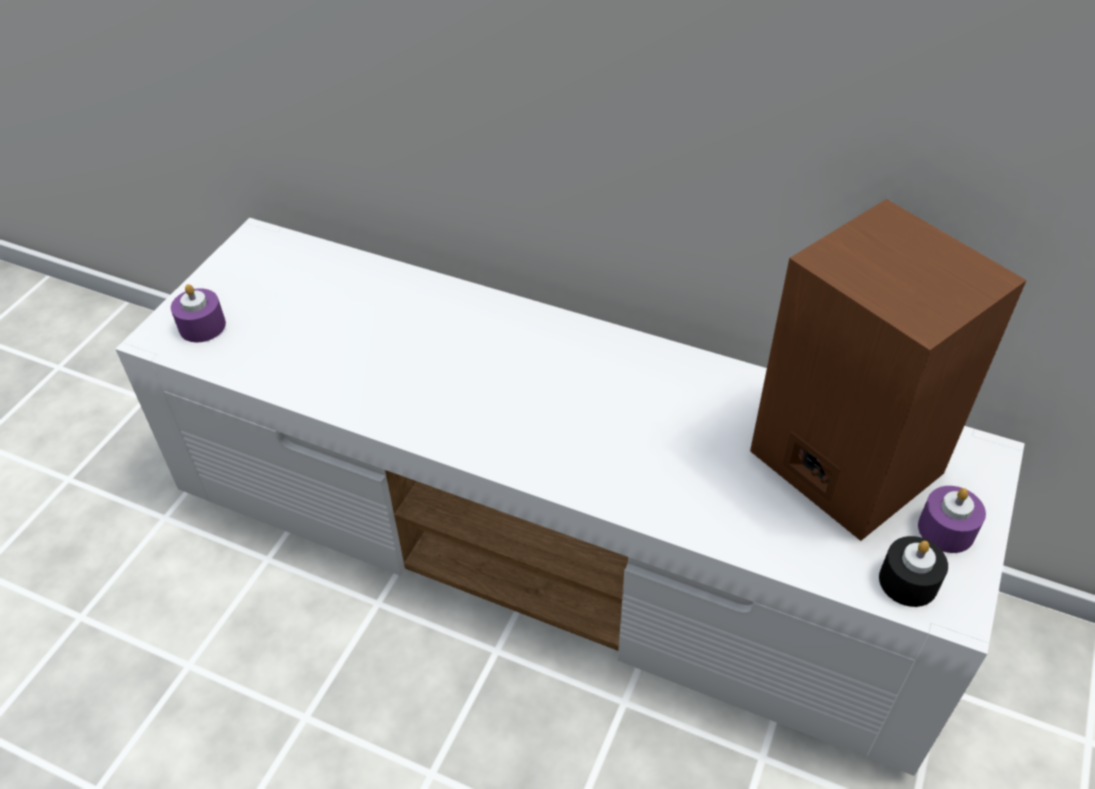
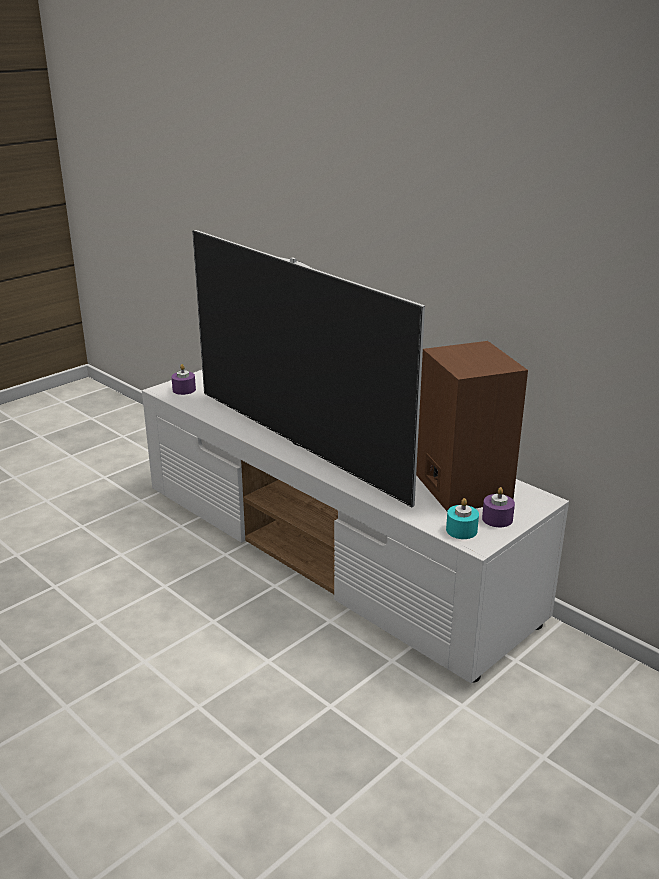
camera: 20 degrees right, 20 degrees down
black candle [879,536,948,607] -> turquoise candle [446,498,479,539]
none -> television [192,230,425,507]

